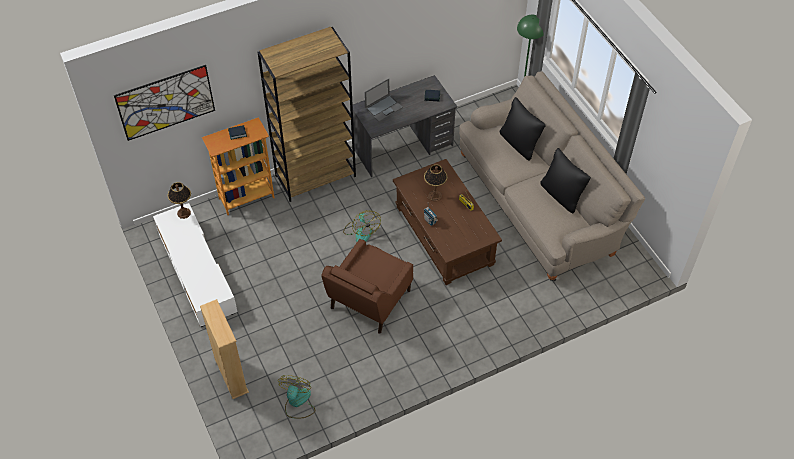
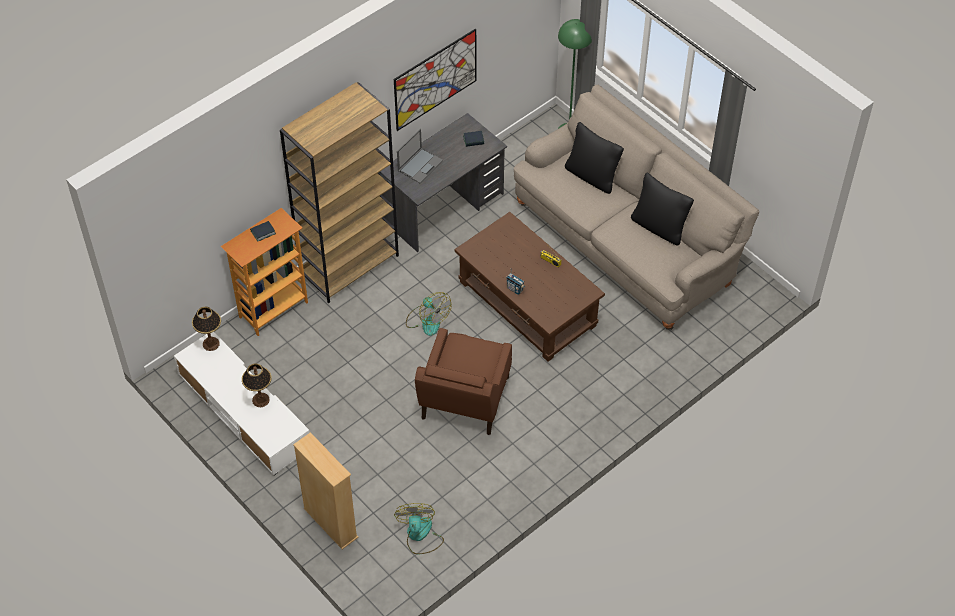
camera: 15 degrees left, 0 degrees up
picture [114,65,215,141] -> picture moved to [394,28,476,131]
table lamp [424,164,447,201] -> table lamp moved to [242,364,272,407]

